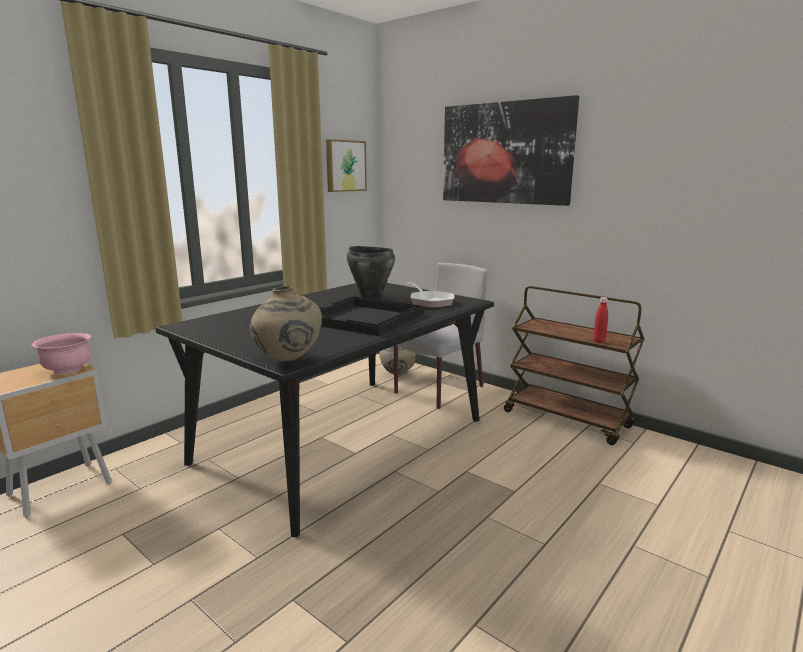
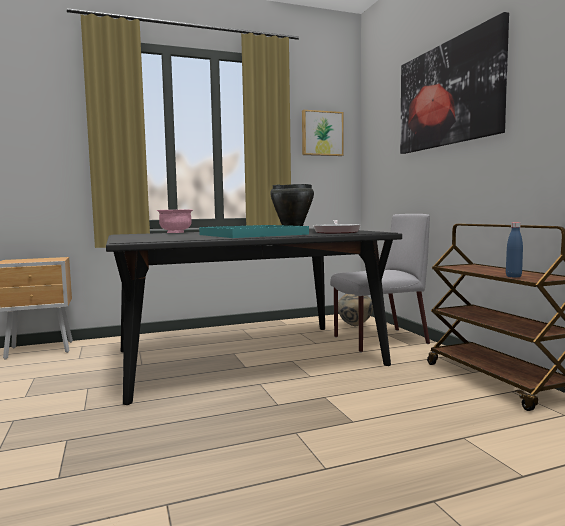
camera: 30 degrees right, 10 degrees down
pink bowl [31,333,91,375] -> pink bowl moved to [156,209,193,233]
beige vase [250,286,322,362] -> none
black tray [320,296,424,336] -> turquoise tray [199,225,309,238]
red bottle [593,297,608,343] -> blue bottle [506,222,523,278]

